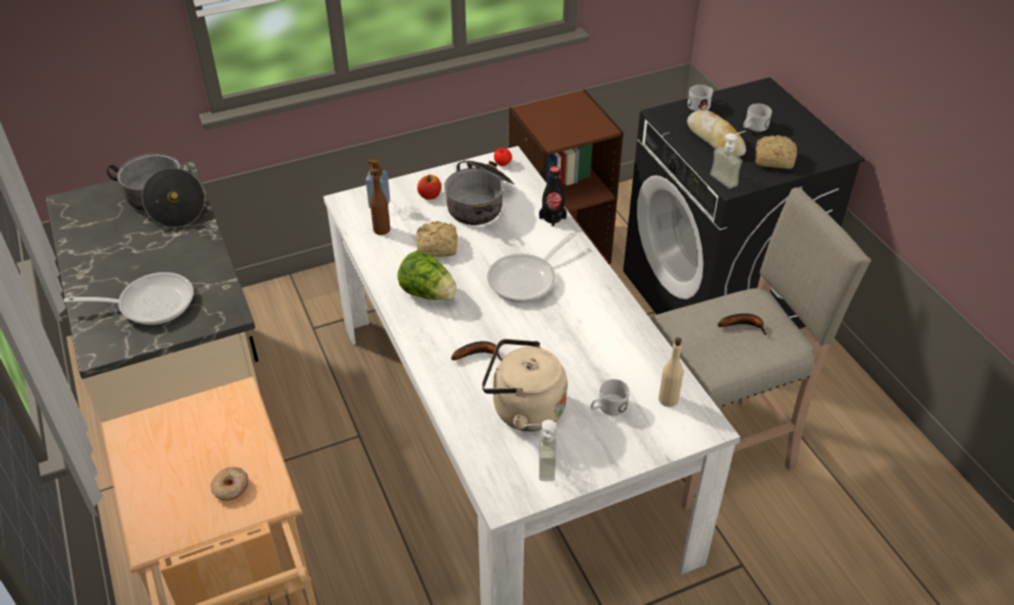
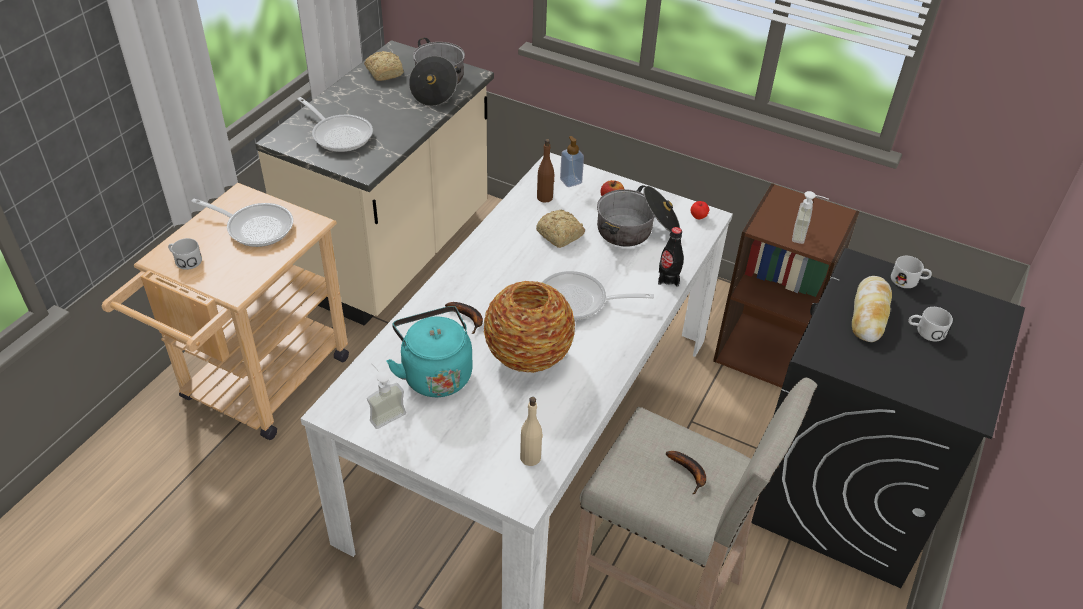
camera: 50 degrees right, 0 degrees up
donut [210,467,248,501] -> none
lettuce [397,251,457,300] -> none
beige kettle [482,339,567,431] -> turquoise kettle [387,306,473,397]
white mug [591,379,630,416] -> white mug moved to [168,238,202,270]
soap dispenser [710,131,746,189] -> soap dispenser moved to [792,191,829,244]
bread [755,135,797,169] -> bread moved to [364,51,404,81]
none -> frying pan [191,199,293,247]
none -> vase [484,281,575,373]

